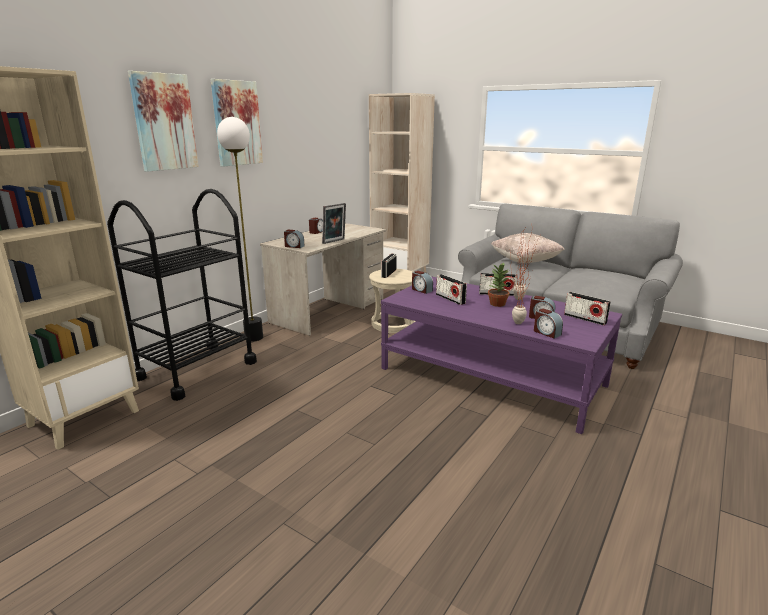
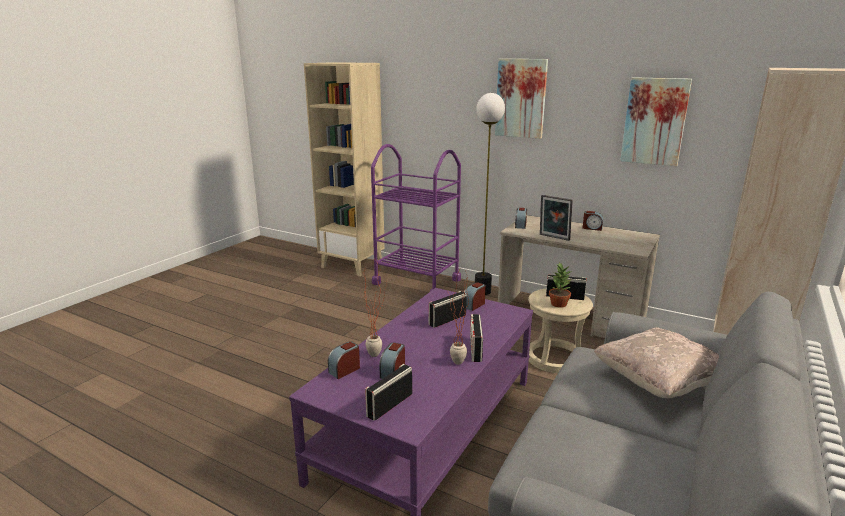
camera: 85 degrees right, 0 degrees up
black cart [107,189,257,401] -> purple cart [371,144,461,291]
picture [128,71,199,172] -> picture moved to [620,77,692,166]
potted plant [488,263,509,307] -> potted plant moved to [549,263,572,308]

